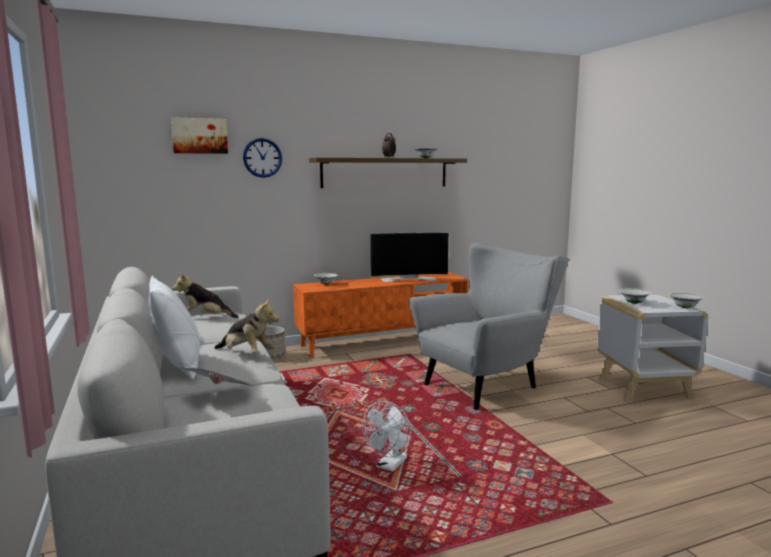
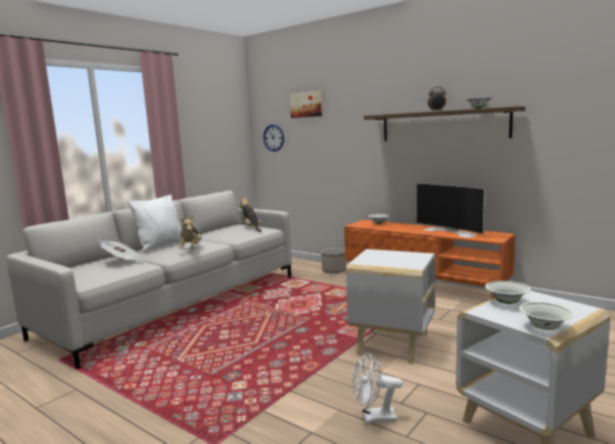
camera: 60 degrees right, 0 degrees up
wall clock [243,138,282,178] -> wall clock moved to [263,124,284,152]
white fan [362,401,411,472] -> white fan moved to [353,352,403,424]
grey armchair [409,243,569,410] -> white side table [346,249,436,364]

